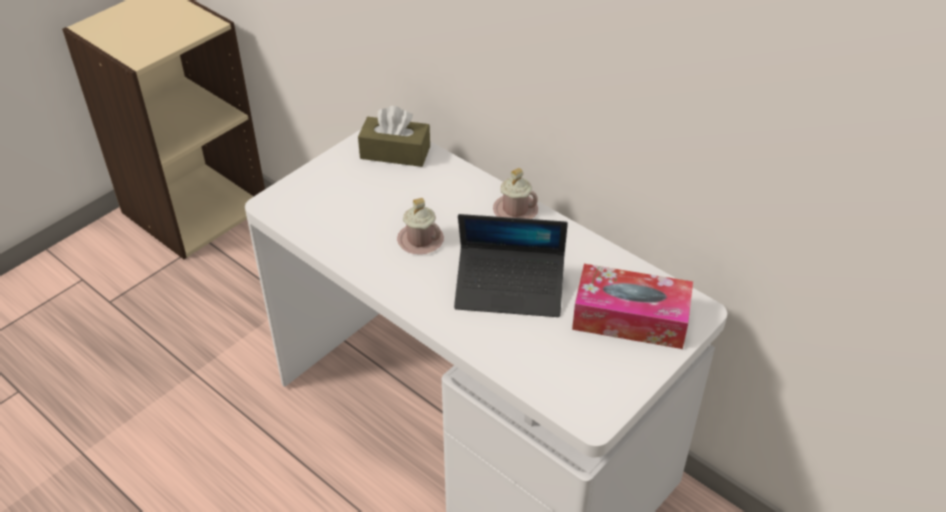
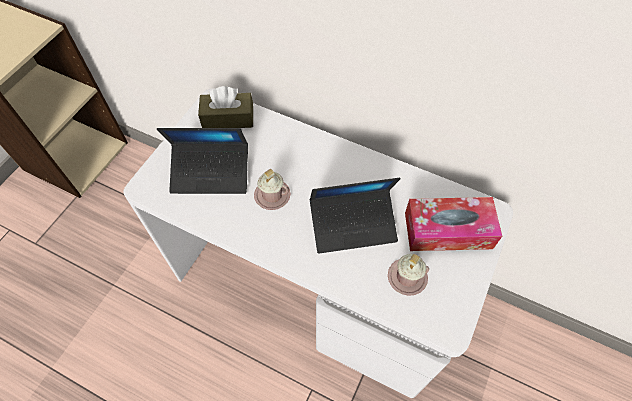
camera: 15 degrees left, 15 degrees up
pink mug [493,168,538,219] -> pink mug moved to [388,254,429,296]
none -> laptop [157,128,248,194]

